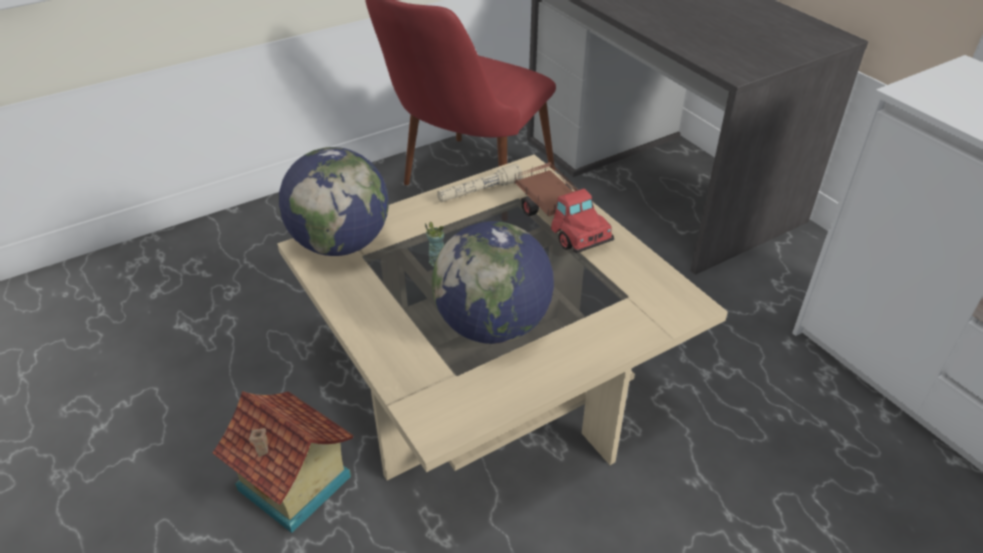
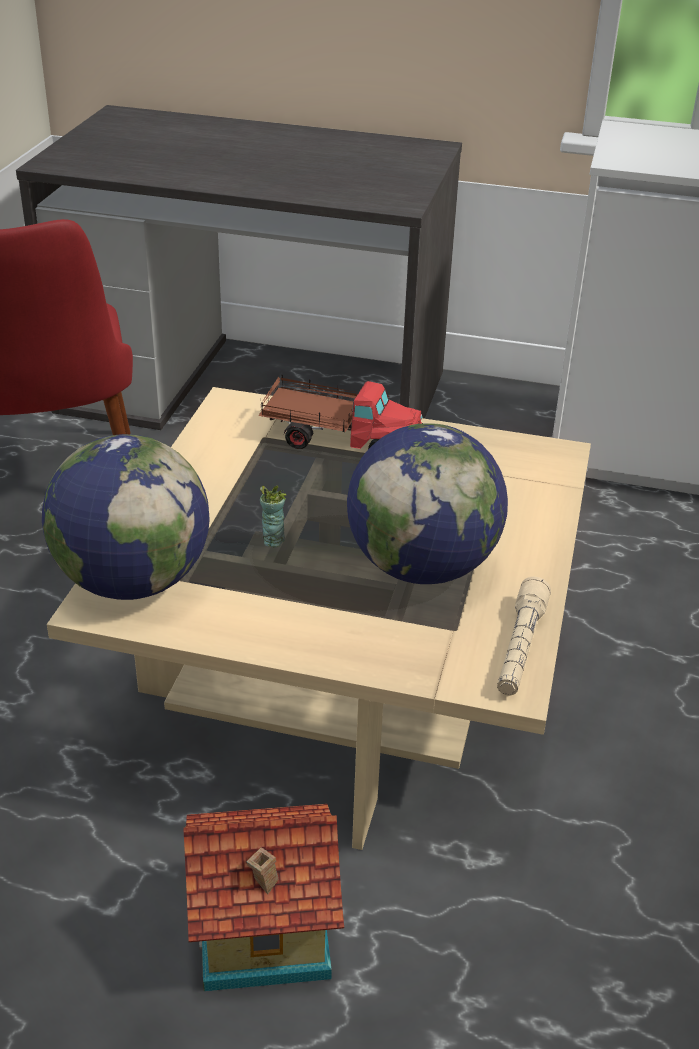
camera: 45 degrees left, 5 degrees down
beige flashlight [437,163,523,202] -> beige flashlight moved to [497,577,551,695]

